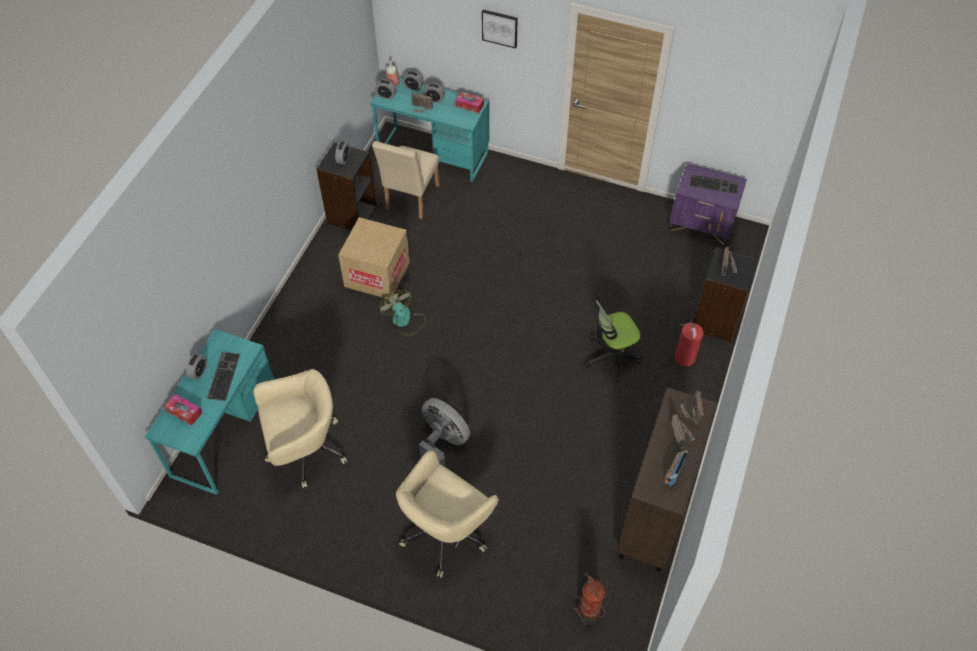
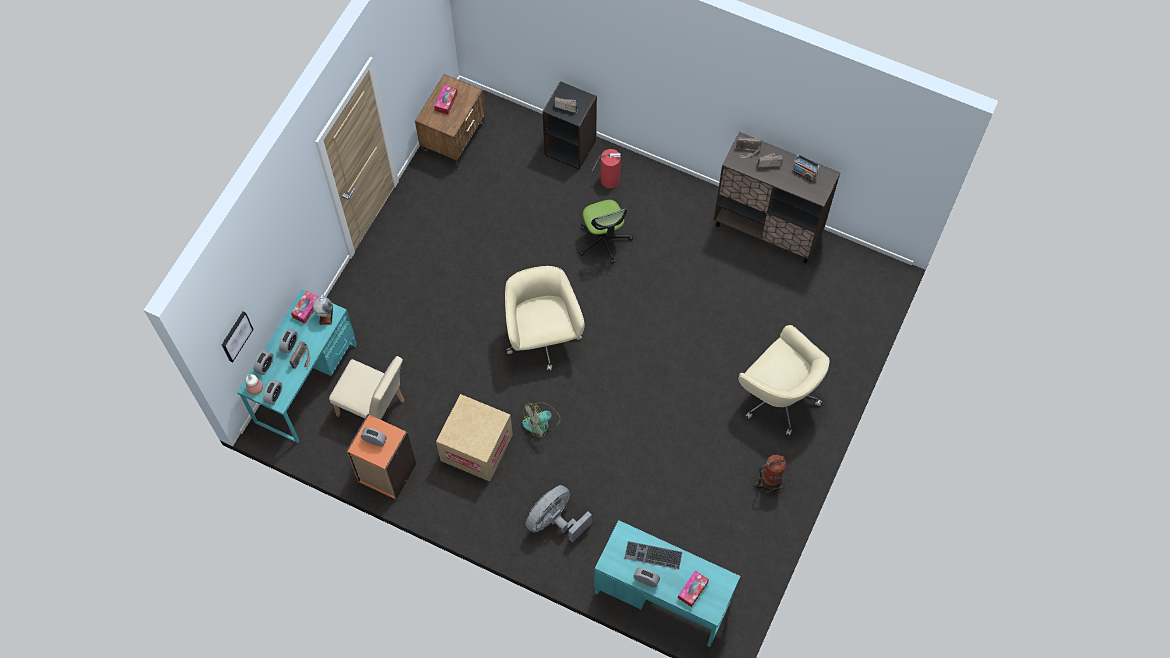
camera: 85 degrees left, 10 degrees up
beige office chair [253,369,347,488] -> beige office chair moved to [505,266,585,371]
black bookcase [316,142,377,231] -> orange bookcase [346,414,416,500]
grey fan [419,398,470,467] -> grey fan moved to [526,485,592,543]
picture [482,9,518,48] -> picture moved to [222,311,254,362]
fire extinguisher [574,572,606,626] -> fire extinguisher moved to [755,455,786,493]
purple nightstand [668,164,747,249] -> brown nightstand [415,74,485,169]
keyboard [689,174,739,194] -> tissue box [435,85,458,115]
none -> globe [313,295,333,325]

